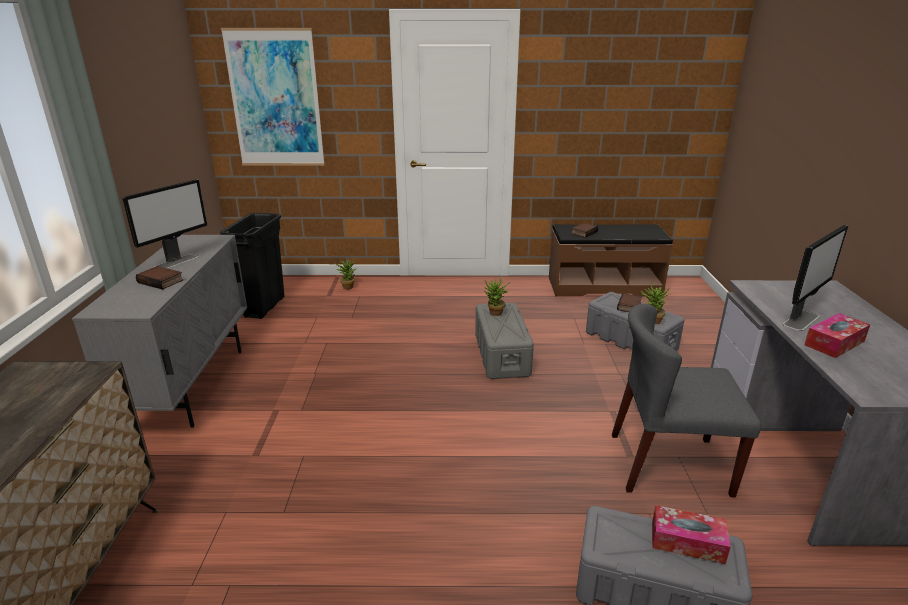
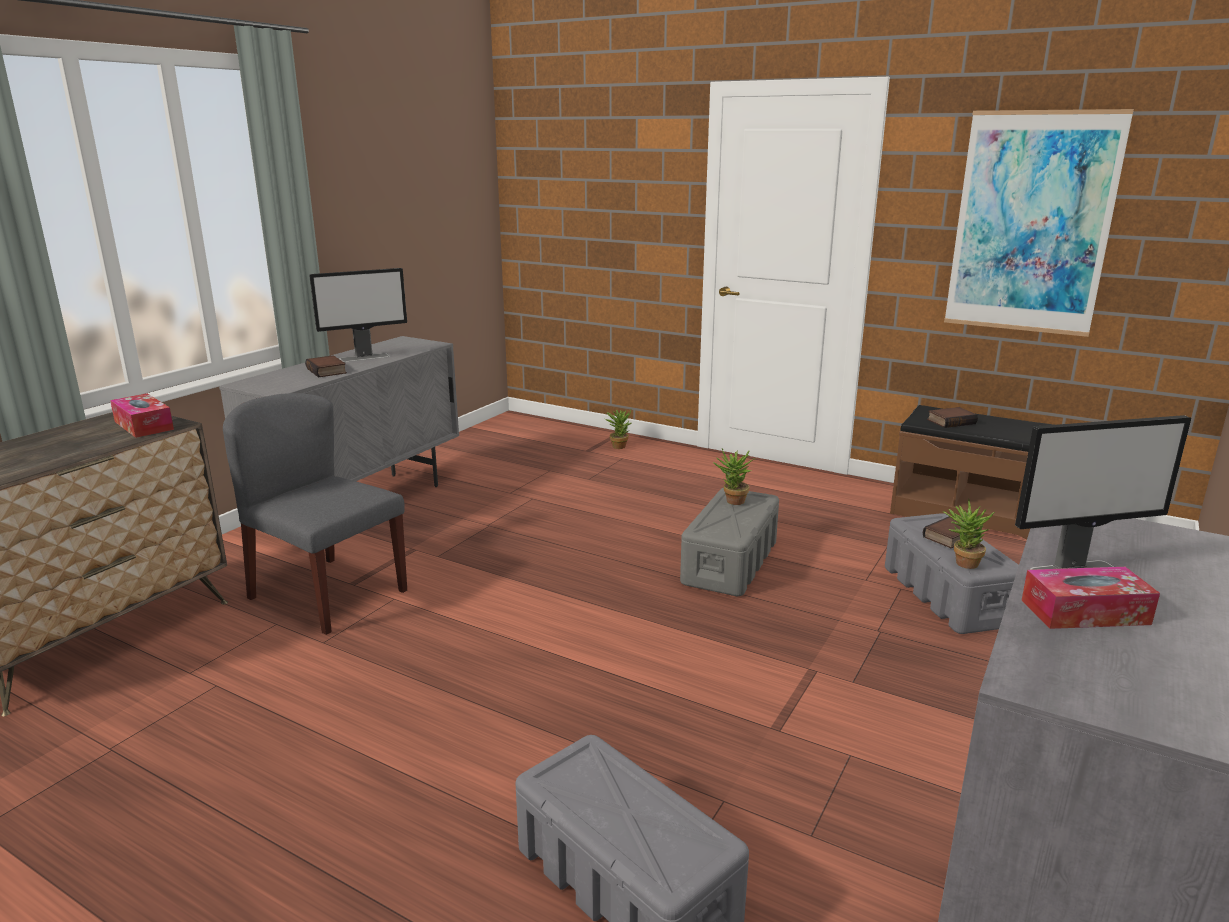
camera: 30 degrees right, 5 degrees down
black trash can [220,213,285,319] -> none
picture [221,28,325,166] -> picture moved to [944,109,1134,337]
grey chair [612,304,761,497] -> grey chair moved to [223,393,407,635]
tissue box [652,505,731,564] -> tissue box moved to [110,393,174,438]

